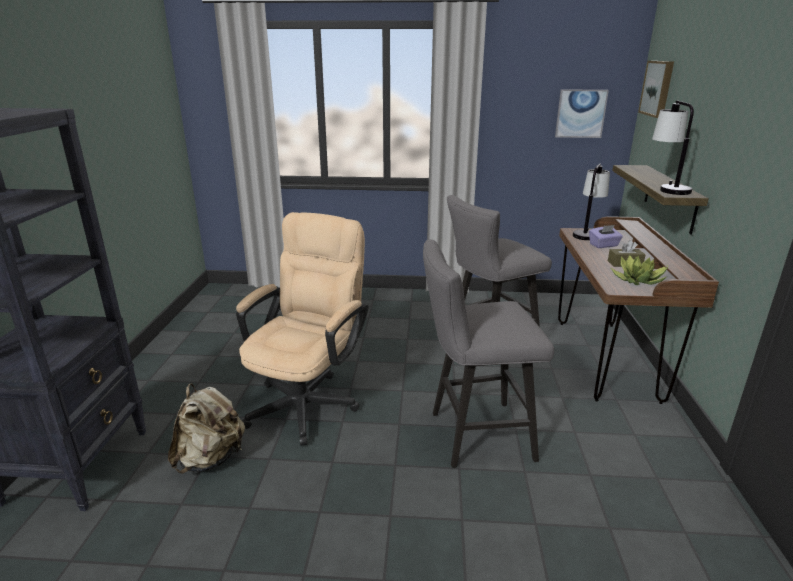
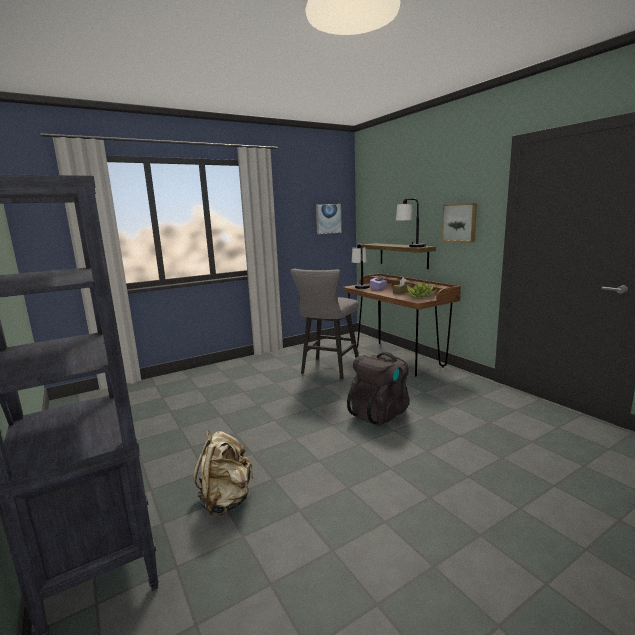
camera: 35 degrees left, 10 degrees down
beige office chair [236,212,369,446] -> none
grey stool [423,240,554,468] -> black backpack [347,352,410,426]
picture [638,61,674,118] -> picture moved to [442,203,477,243]

